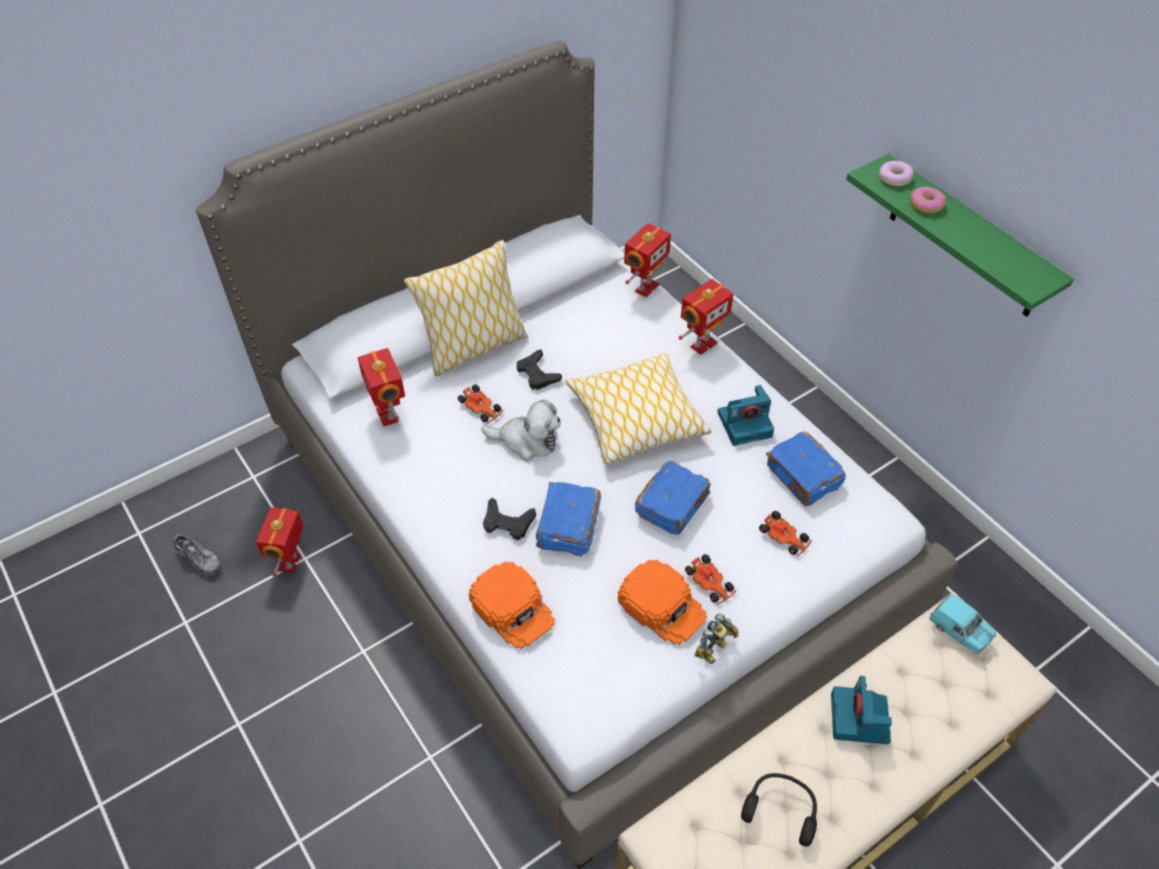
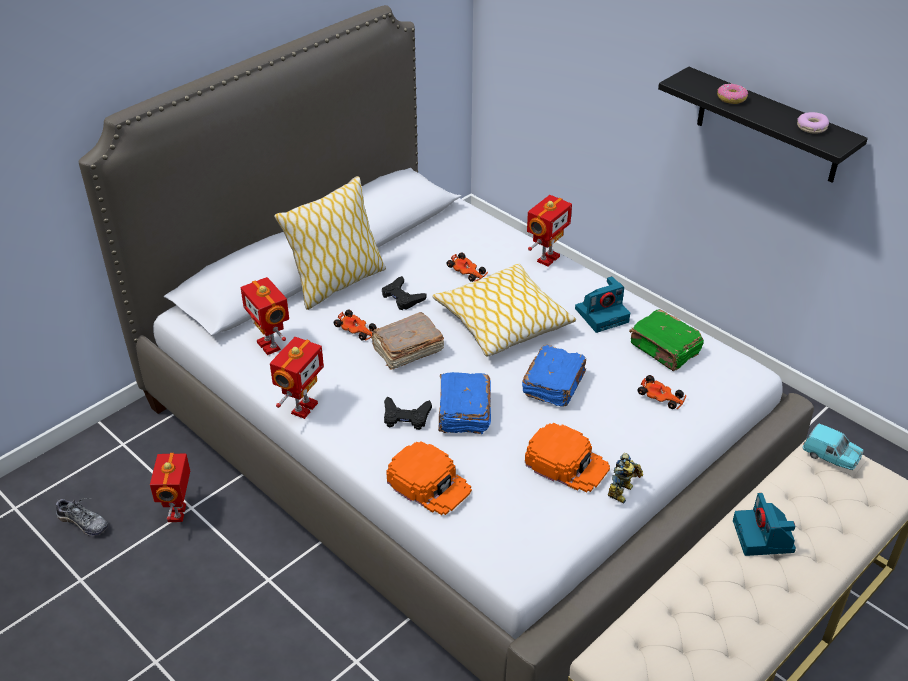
camera: 10 degrees left, 10 degrees down
plush toy [481,399,561,461] -> brown book [371,312,444,370]
toy robot [624,223,671,297] -> toy robot moved to [270,337,324,419]
toy car [685,554,737,605] -> toy car moved to [446,252,488,282]
black headphones [741,773,817,847] -> none
blue book [766,432,846,507] -> green book [629,309,704,371]
green shelf [846,154,1074,317] -> black shelf [658,67,868,183]
donut [879,161,914,186] -> donut moved to [797,112,829,134]

